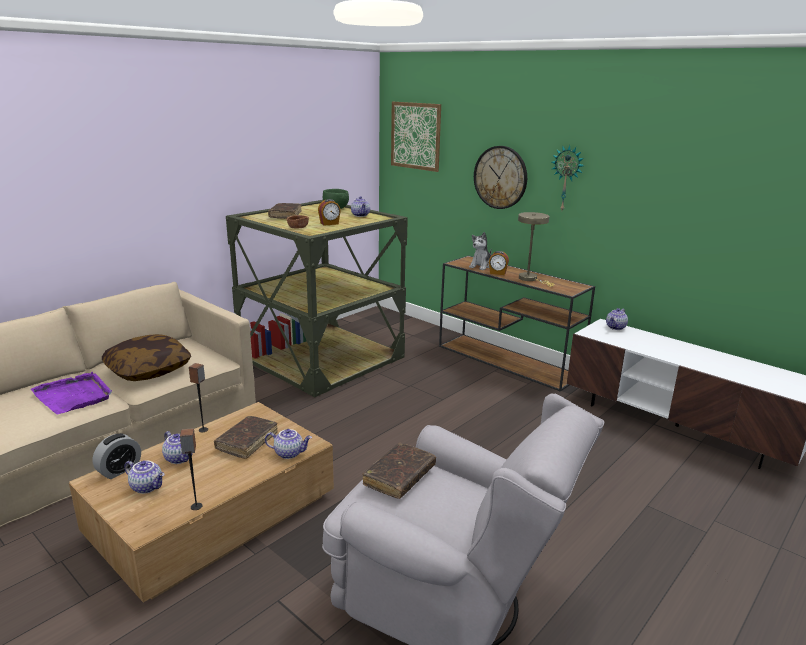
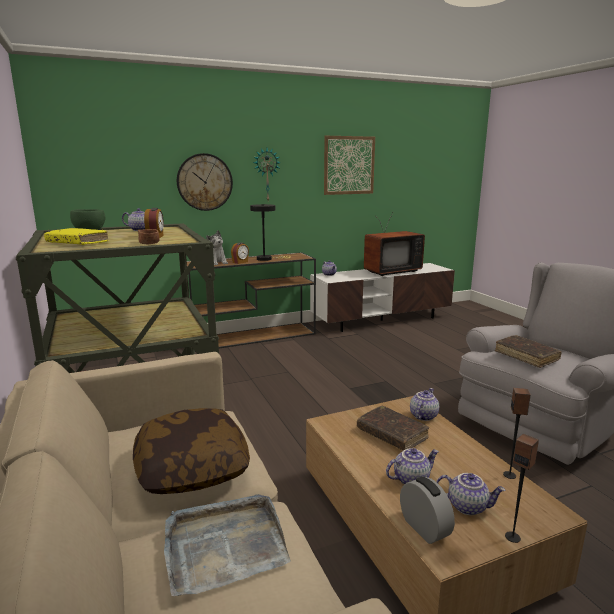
camera: 65 degrees left, 5 degrees down
purple tray [31,372,112,414] -> grey tray [164,494,291,596]
teapot [124,460,165,494] -> teapot turned 60 degrees clockwise [436,473,506,515]
speaker [189,363,208,432] -> speaker moved to [505,434,539,543]
brown book [268,203,302,219] -> yellow book [44,228,109,245]
picture [391,101,441,172] -> picture moved to [324,136,375,195]
beige table lamp [518,212,554,287] -> black table lamp [250,204,291,261]
none -> television [364,213,425,276]

